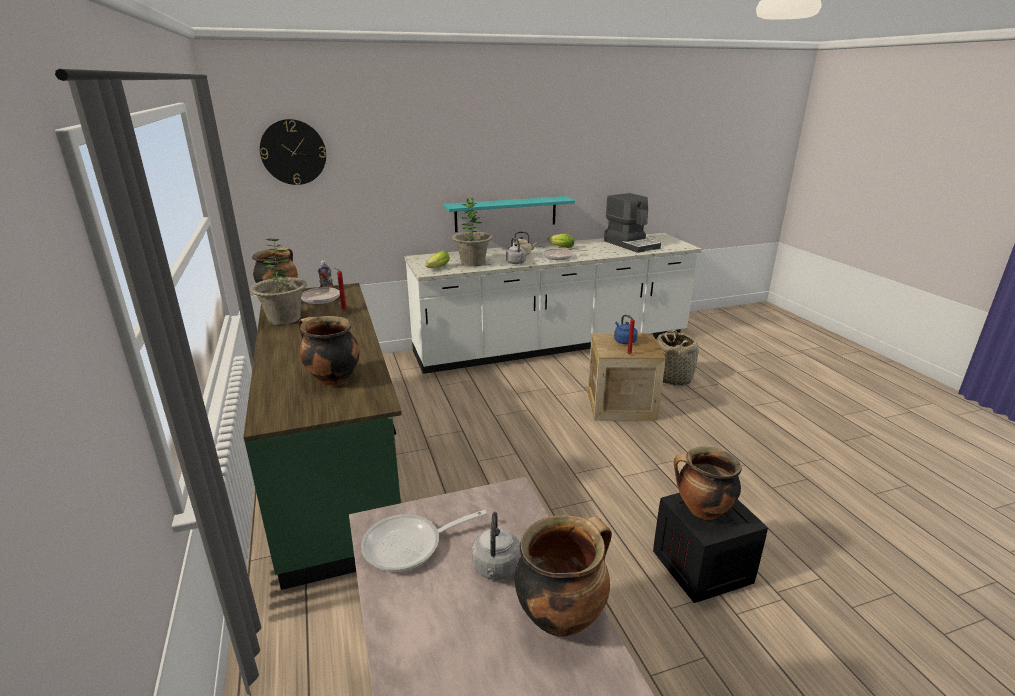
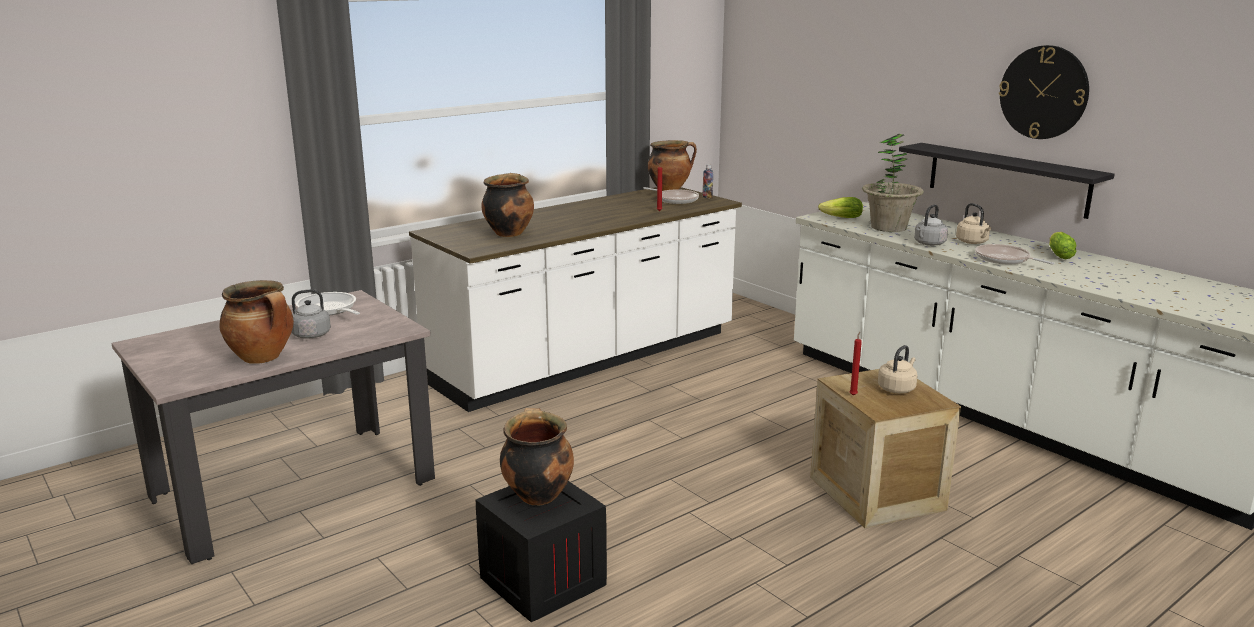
camera: 70 degrees right, 5 degrees down
green counter [243,283,402,590] -> white counter [409,187,742,412]
potted plant [250,239,307,325] -> none
wall clock [260,119,326,185] -> wall clock moved to [999,45,1089,139]
turquoise shelf [443,196,575,232] -> black shelf [899,143,1115,219]
coffee machine [604,193,661,253] -> none
blue kettle [614,315,638,344] -> beige kettle [878,345,917,394]
basket [657,329,698,386] -> none

